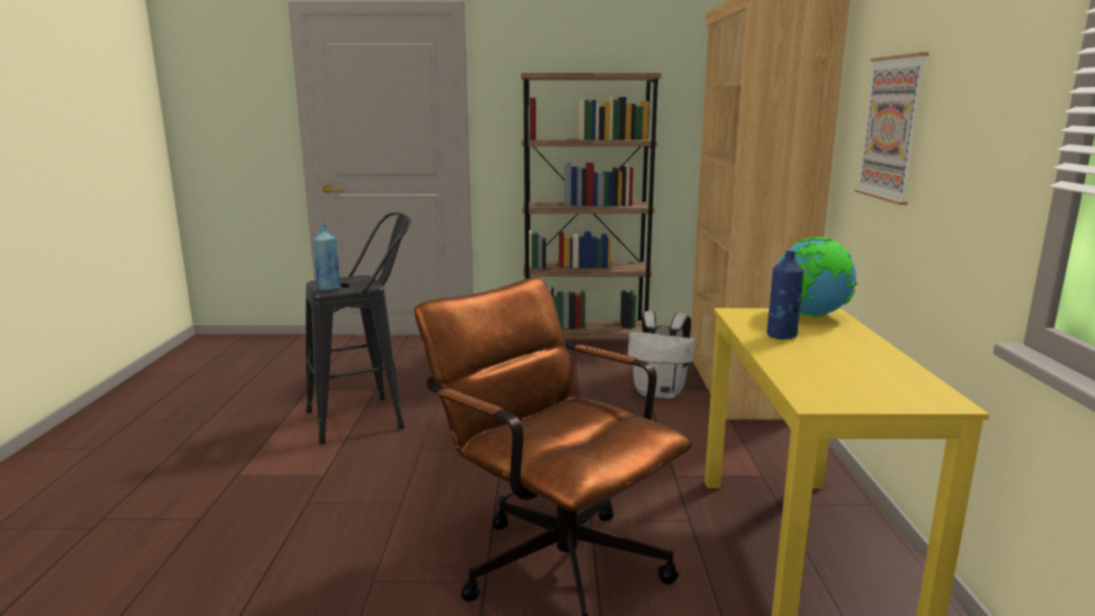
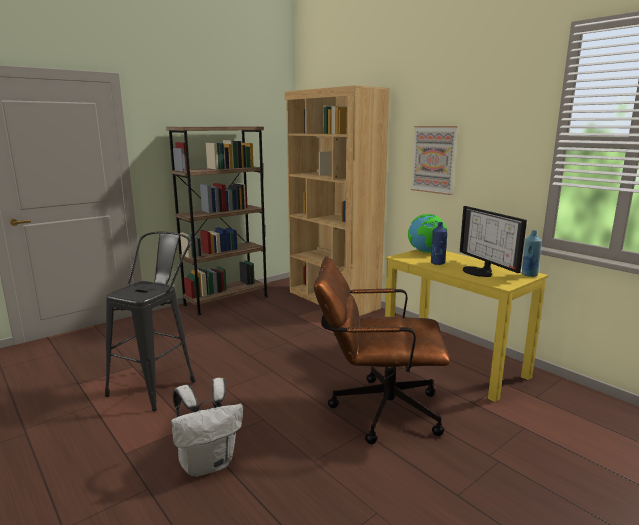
camera: 40 degrees left, 0 degrees up
blue bottle [313,224,340,291] -> blue bottle moved to [522,230,542,277]
white backpack [628,311,696,399] -> white backpack moved to [171,378,243,477]
none -> monitor [460,206,527,277]

